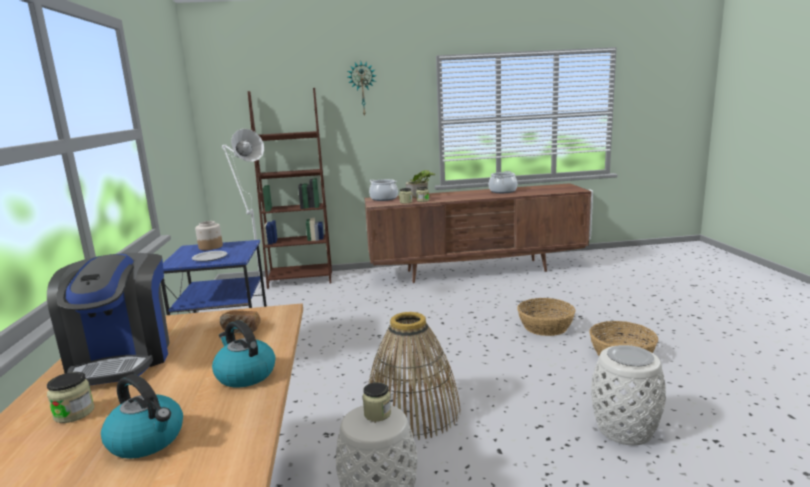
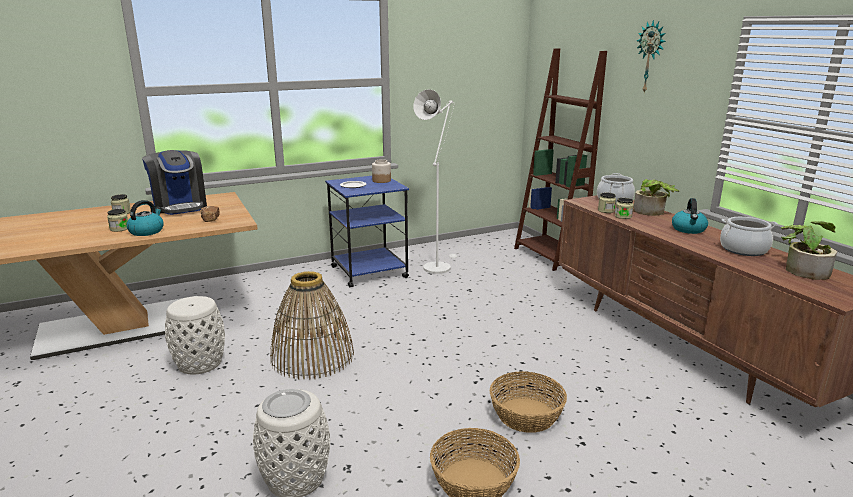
camera: 70 degrees right, 5 degrees up
coffee machine [47,253,169,386] -> coffee machine turned 90 degrees counterclockwise [142,150,207,215]
kettle [101,374,183,459] -> kettle moved to [672,198,708,234]
jar [363,382,391,422] -> jar moved to [107,209,128,232]
none -> potted plant [781,221,837,280]

